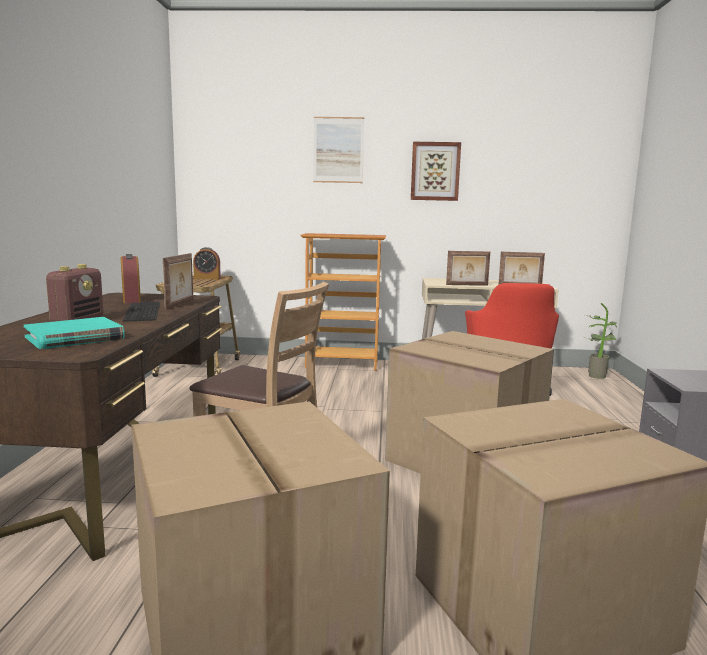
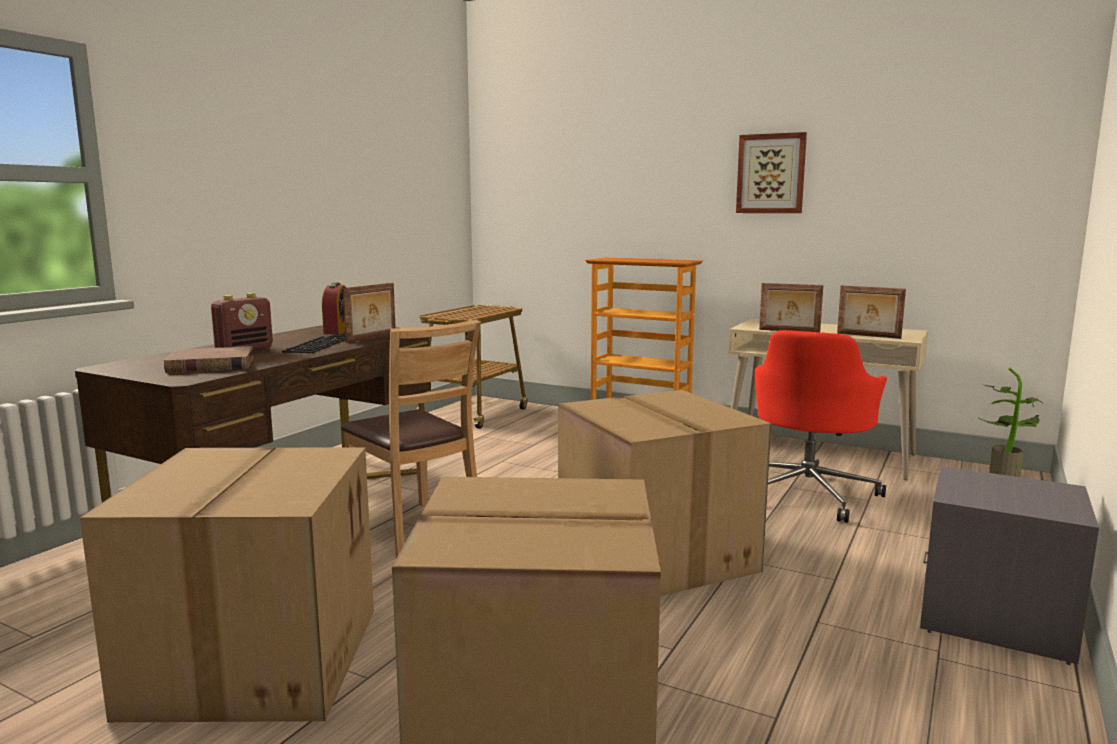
camera: 25 degrees right, 0 degrees up
turquoise book [24,317,125,349] -> brown book [164,346,254,373]
alarm clock [193,247,221,279] -> none
picture [313,117,364,183] -> none

